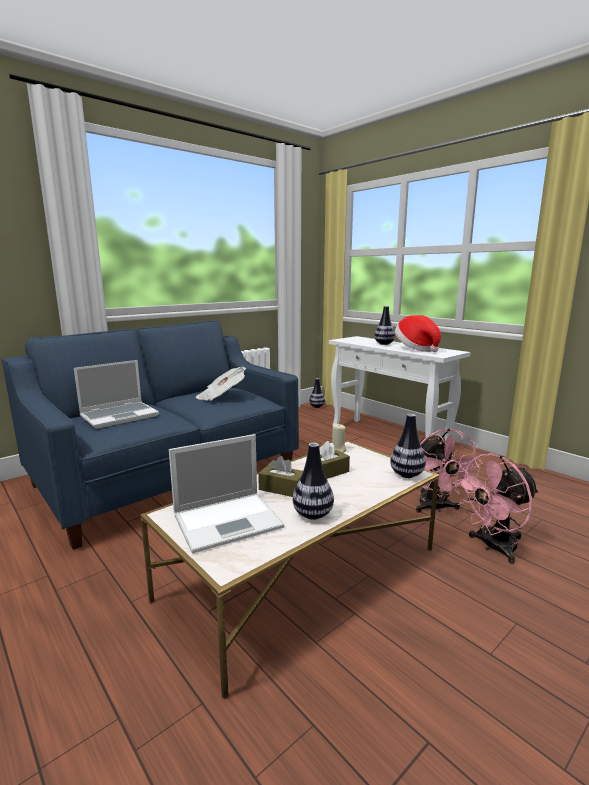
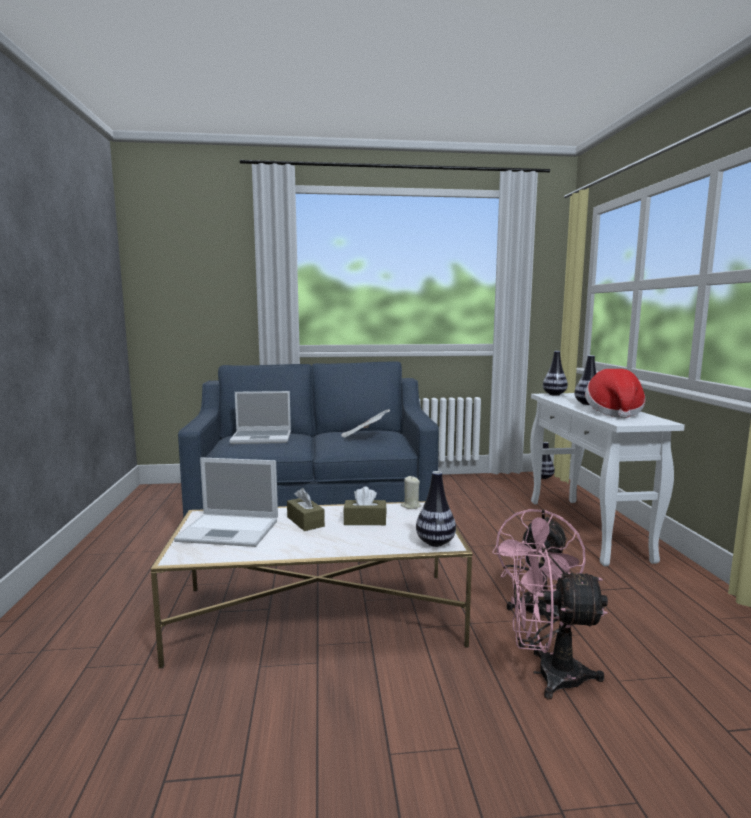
camera: 35 degrees right, 5 degrees down
vase [293,443,334,520] -> vase moved to [543,351,568,396]

